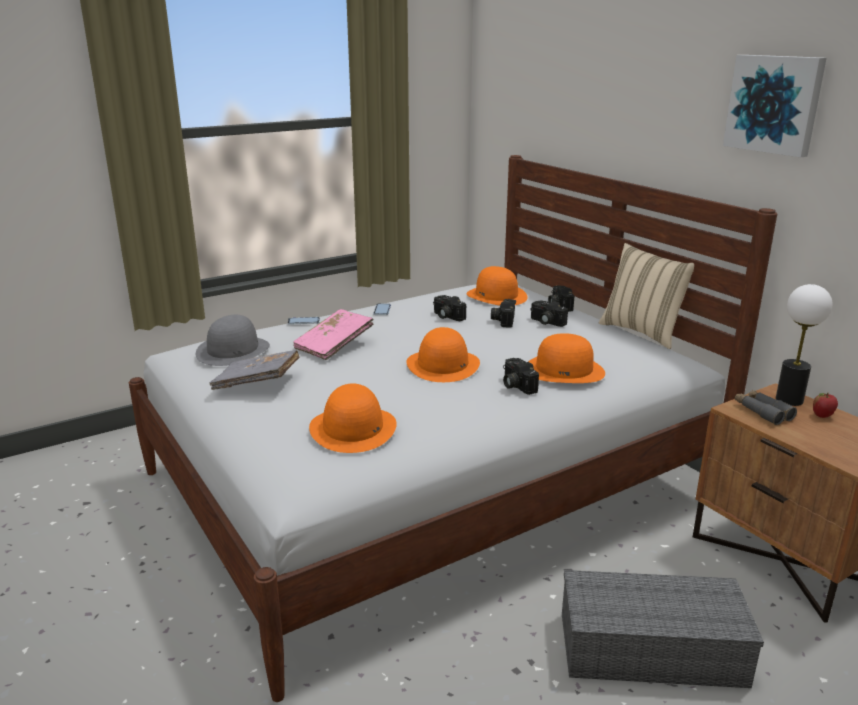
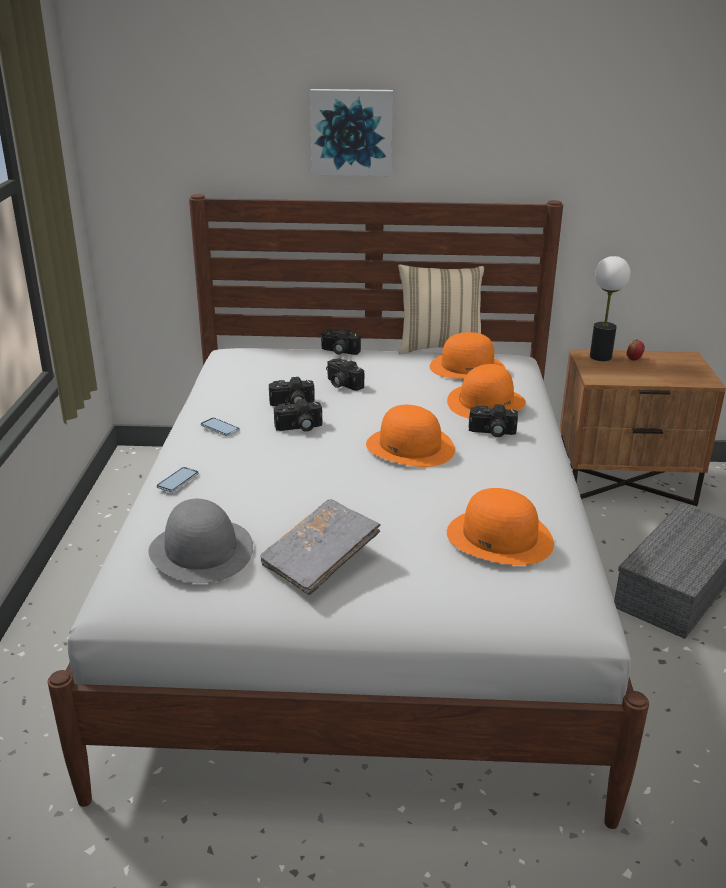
camera: 55 degrees left, 5 degrees up
pink book [293,309,374,360] -> none
orange hat [466,266,528,305] -> orange hat moved to [430,332,505,379]
camera [530,300,568,327] -> camera moved to [274,399,323,432]
picture [723,55,826,158] -> picture moved to [310,89,393,176]
grey binoculars [735,390,797,425] -> none

